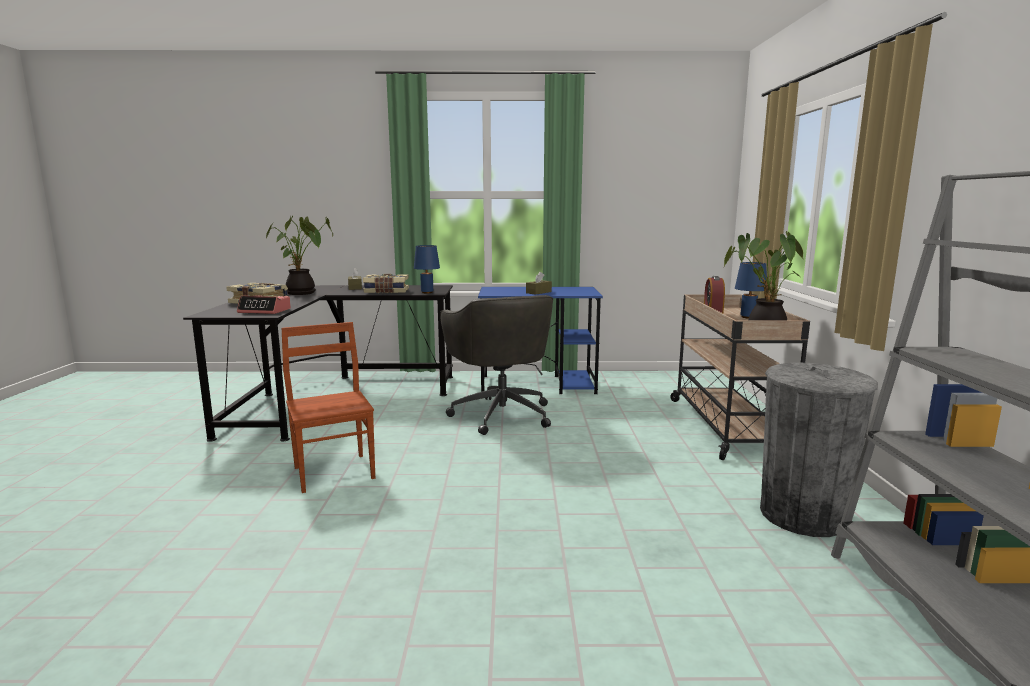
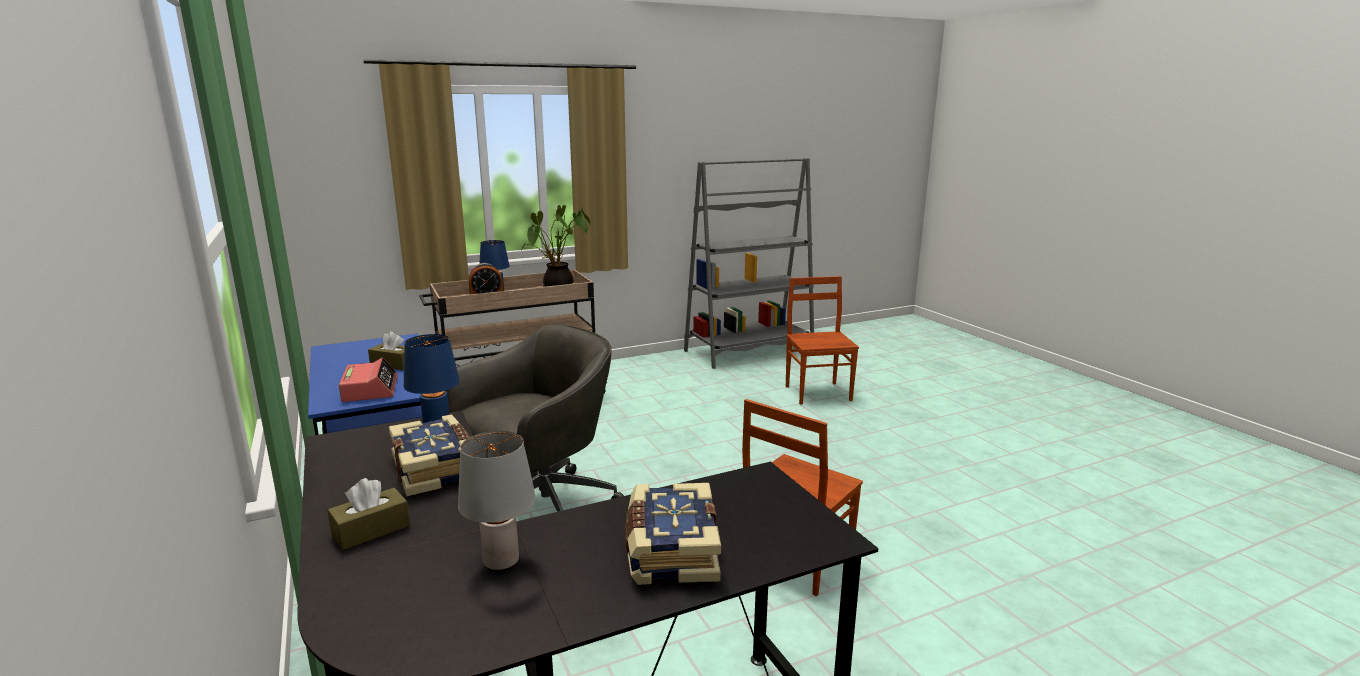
camera: 115 degrees left, 5 degrees up
alarm clock [237,295,291,314] -> alarm clock moved to [339,358,398,402]
potted plant [266,216,333,295] -> grey table lamp [458,431,536,572]
grey trash can [760,363,878,537] -> none
none -> brown chair [786,276,859,405]

